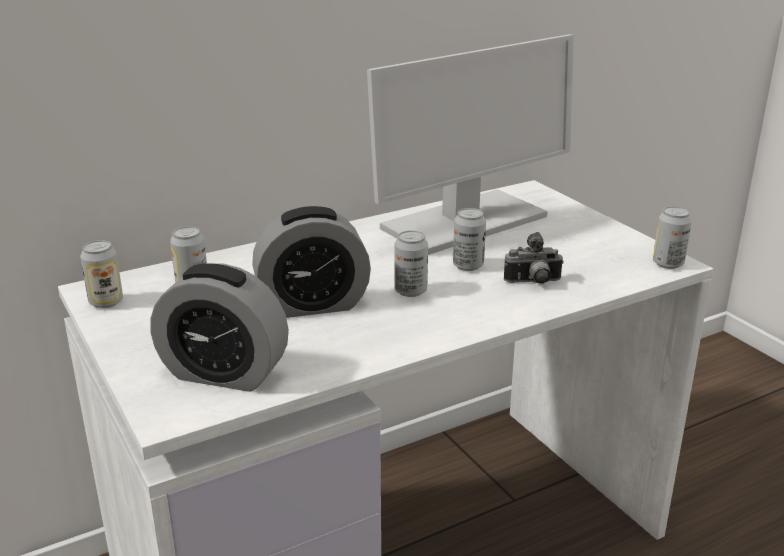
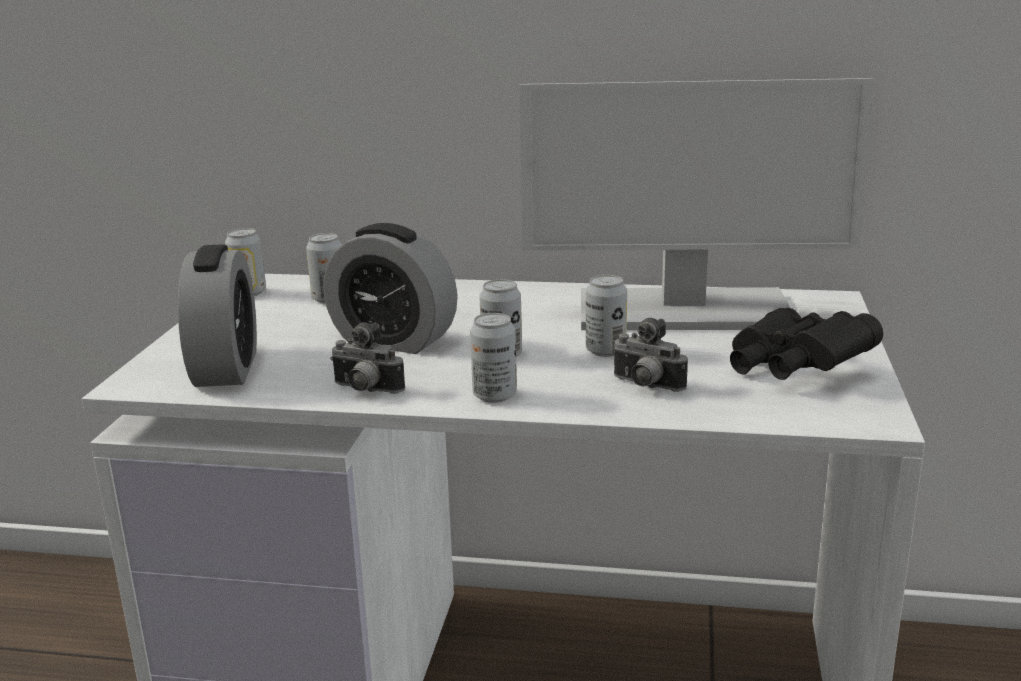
camera: 40 degrees right, 5 degrees down
alarm clock [151,263,289,392] -> alarm clock turned 150 degrees counterclockwise [178,244,257,387]
can [653,206,692,269] -> can moved to [470,313,517,403]
none -> camera [330,322,405,394]
none -> black binoculars [730,308,883,380]

